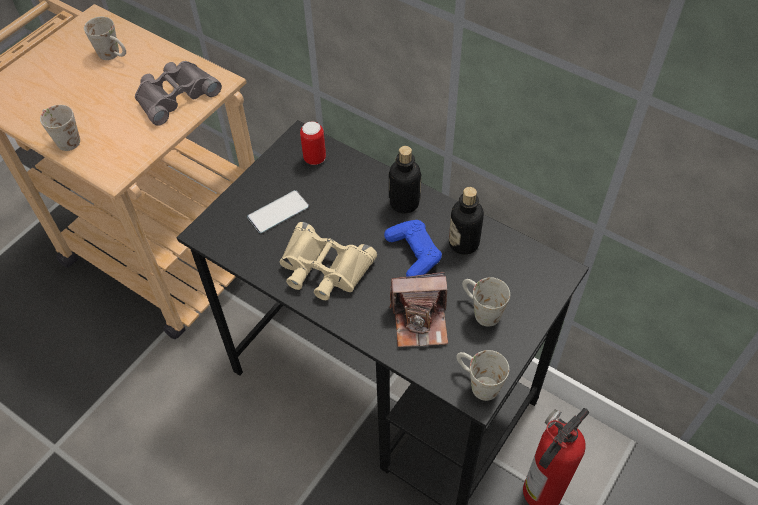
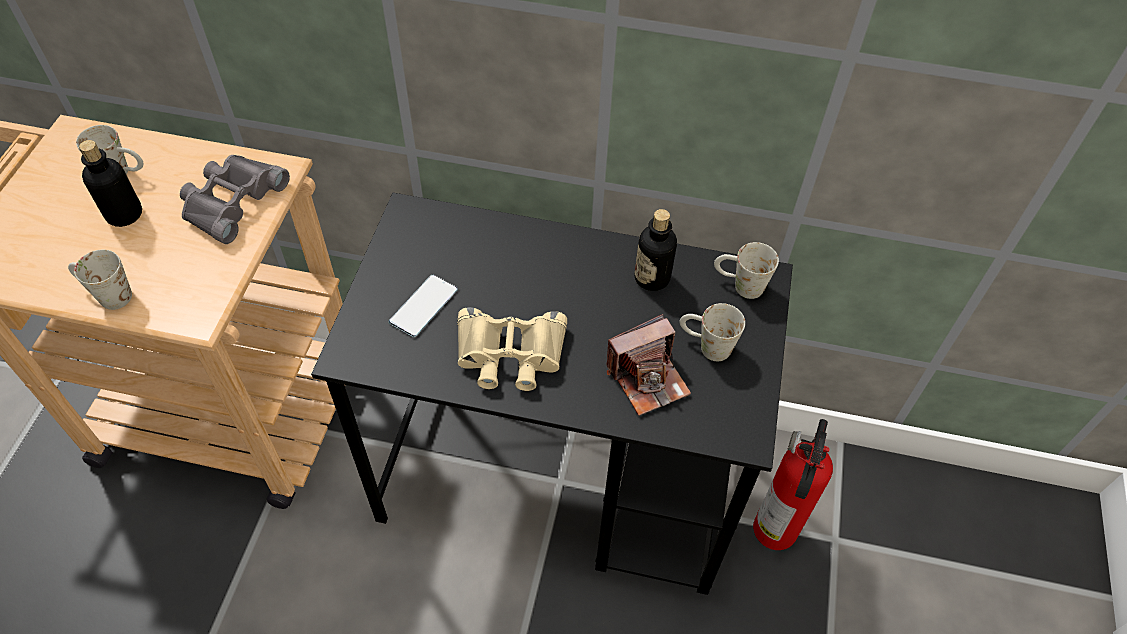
camera: 25 degrees left, 0 degrees up
can [300,121,326,165] -> none
blue game controller [384,220,442,277] -> none
bottle [389,146,421,214] -> bottle moved to [79,140,142,227]
white mug [456,350,509,401] -> white mug moved to [714,242,779,299]

